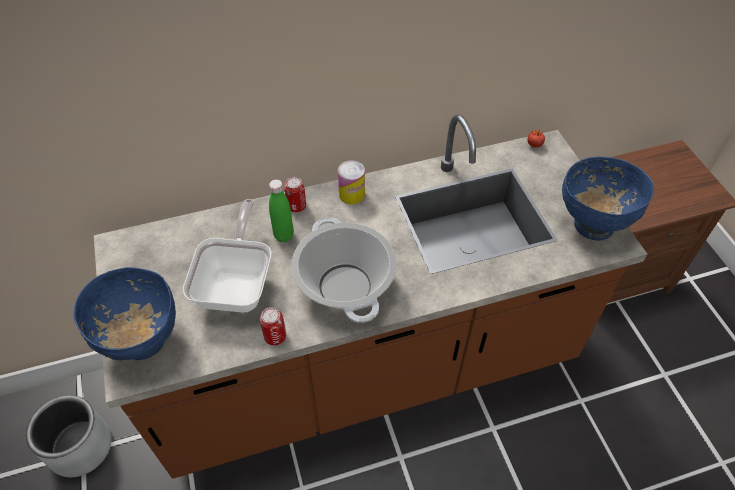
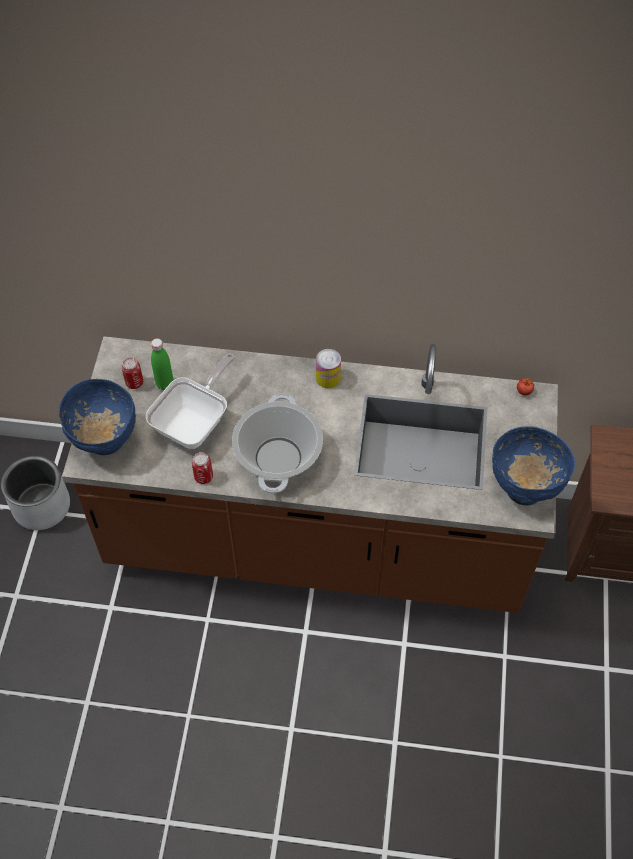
camera: 25 degrees right, 5 degrees up
green bottle [269,179,294,242] -> green bottle moved to [151,338,174,390]
can [284,176,306,212] -> can moved to [122,358,143,389]

